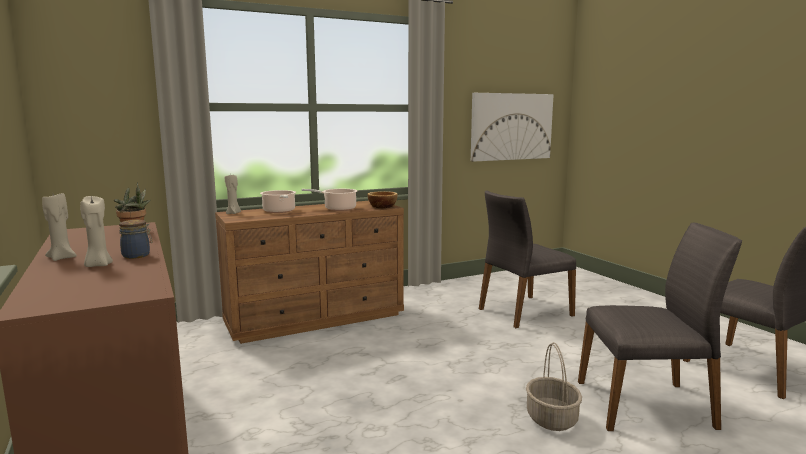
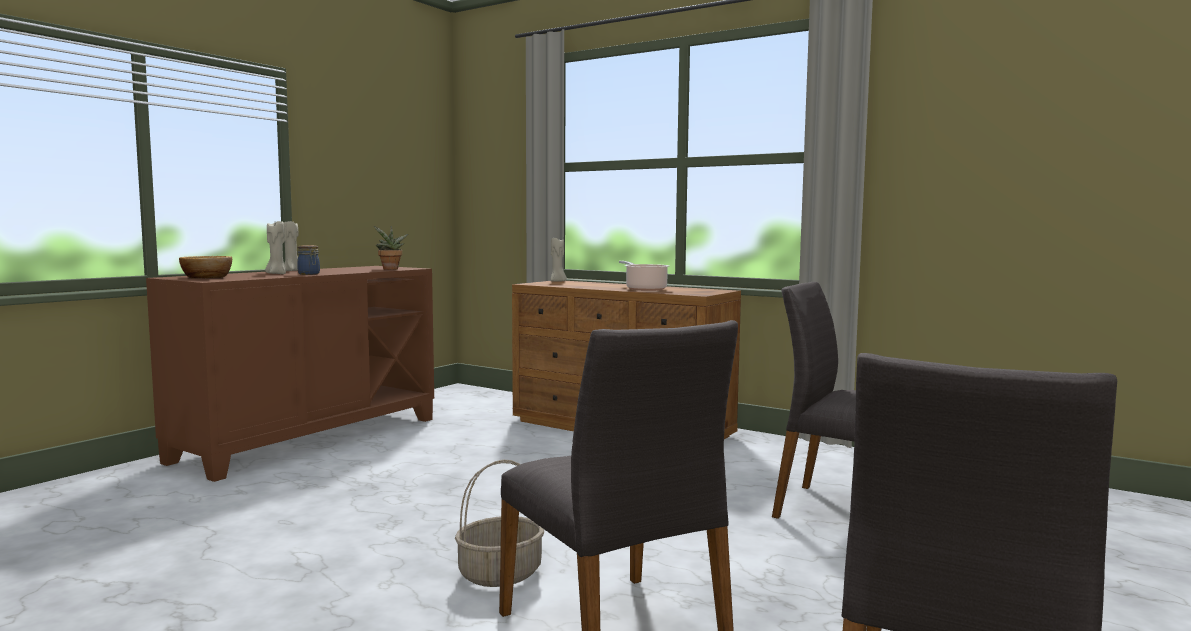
camera: 60 degrees right, 5 degrees down
cooking pot [260,190,296,213] -> none
bowl [367,191,398,208] -> bowl moved to [179,256,232,278]
picture [471,93,554,162] -> none

